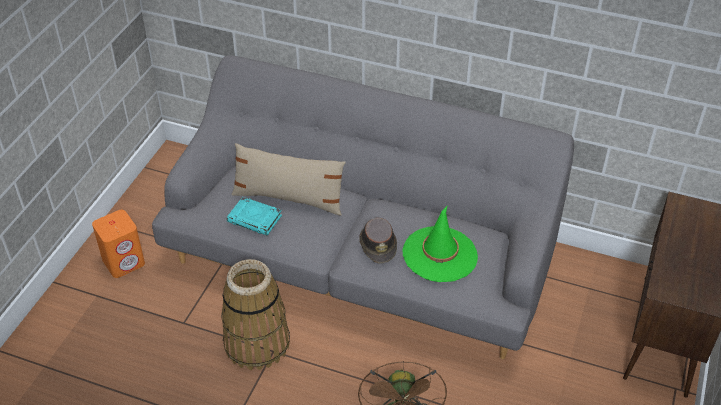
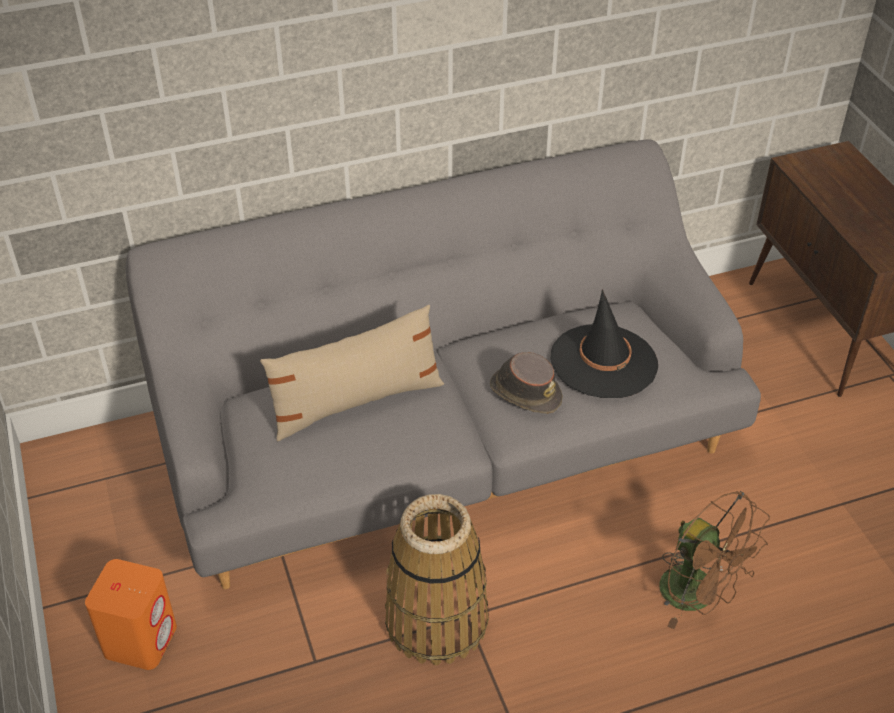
camera: 40 degrees left, 0 degrees up
turquoise book [227,197,282,236] -> none
green hat [403,205,478,282] -> black hat [550,289,658,398]

